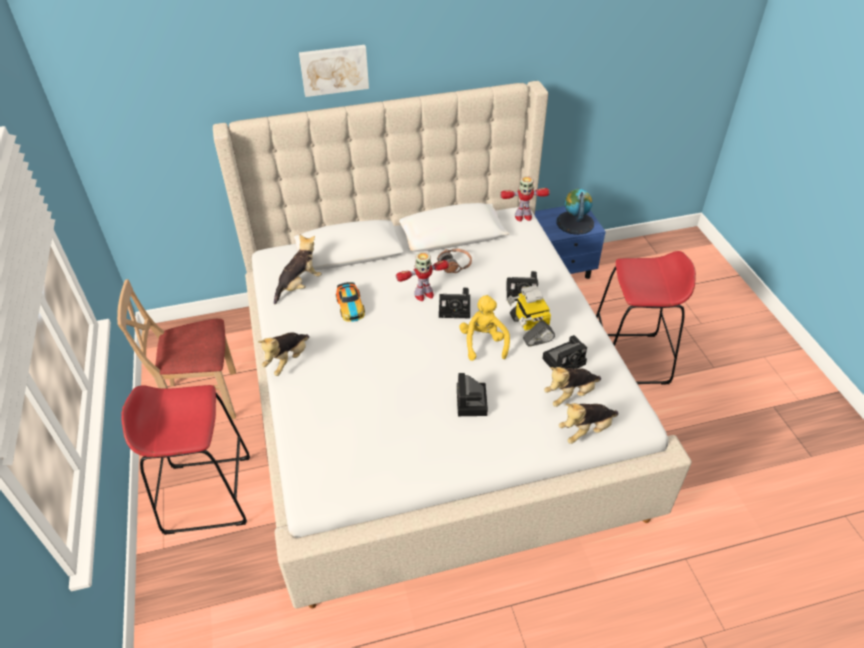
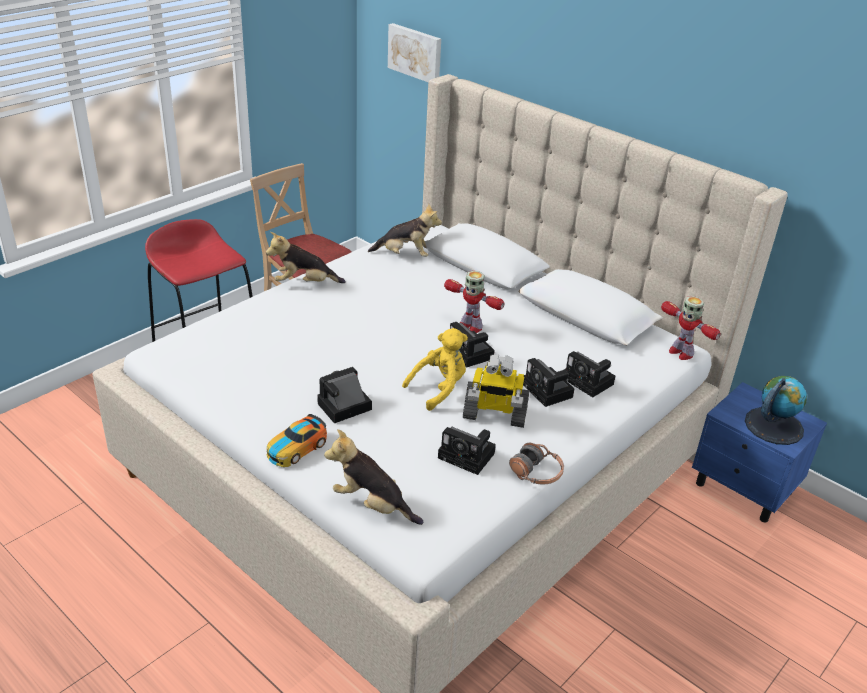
camera: 55 degrees right, 10 degrees down
picture [299,45,369,97] -> picture moved to [388,23,441,82]
toy car [336,282,365,322] -> toy car moved to [266,414,327,467]
headphones [437,249,472,273] -> headphones moved to [509,443,564,484]
toy robot [507,285,555,347] -> toy robot turned 120 degrees counterclockwise [463,354,529,428]
plush toy [544,367,601,407] -> none
red stool [596,251,696,384] -> none
none -> camera [564,351,615,397]

